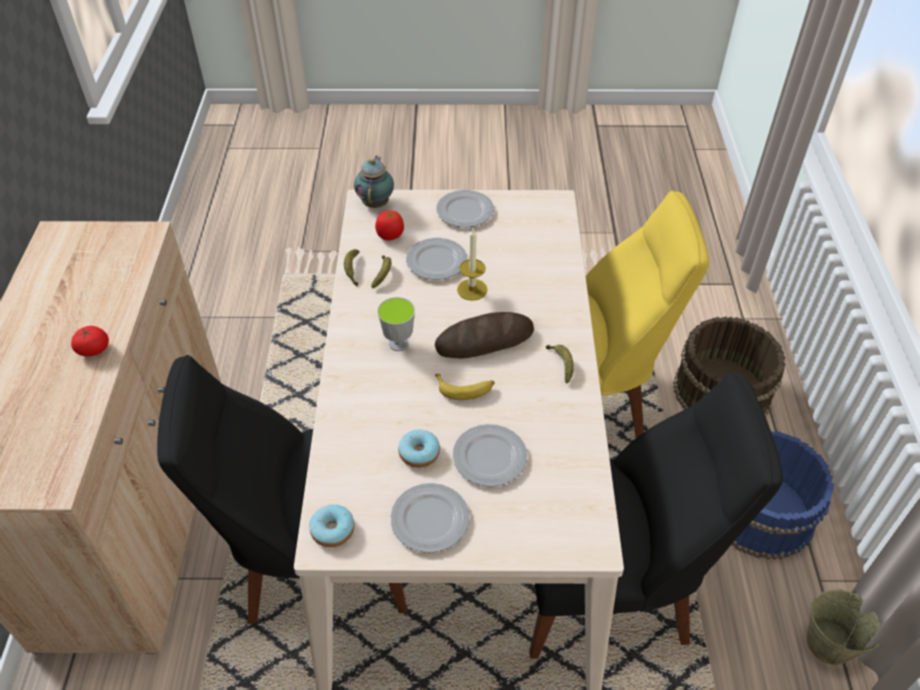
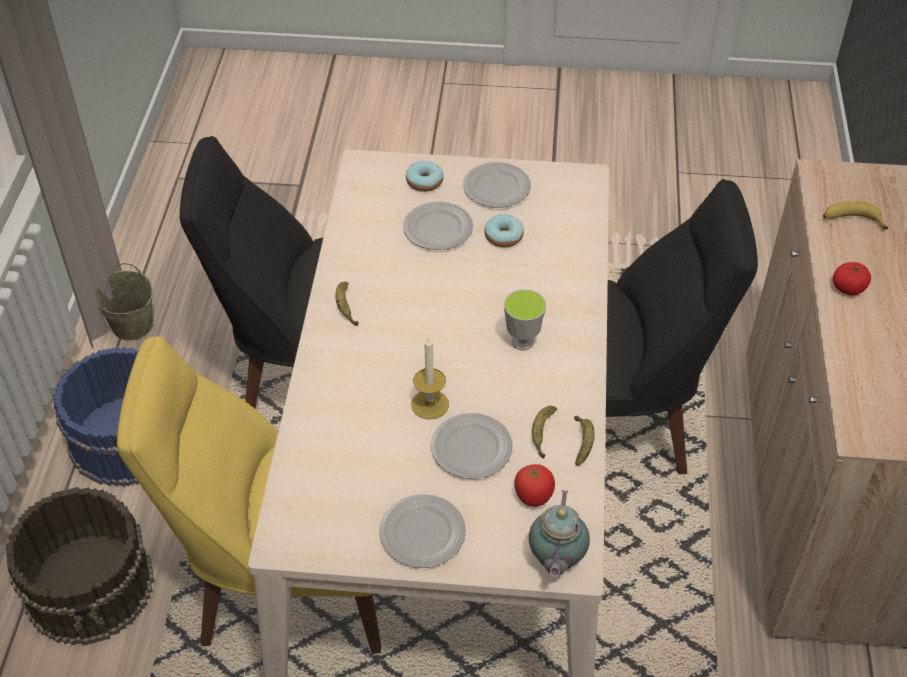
camera: 175 degrees left, 0 degrees up
donut [309,505,355,547] -> donut moved to [406,161,444,192]
bread [435,312,534,358] -> none
banana [435,374,495,400] -> banana moved to [823,201,888,229]

